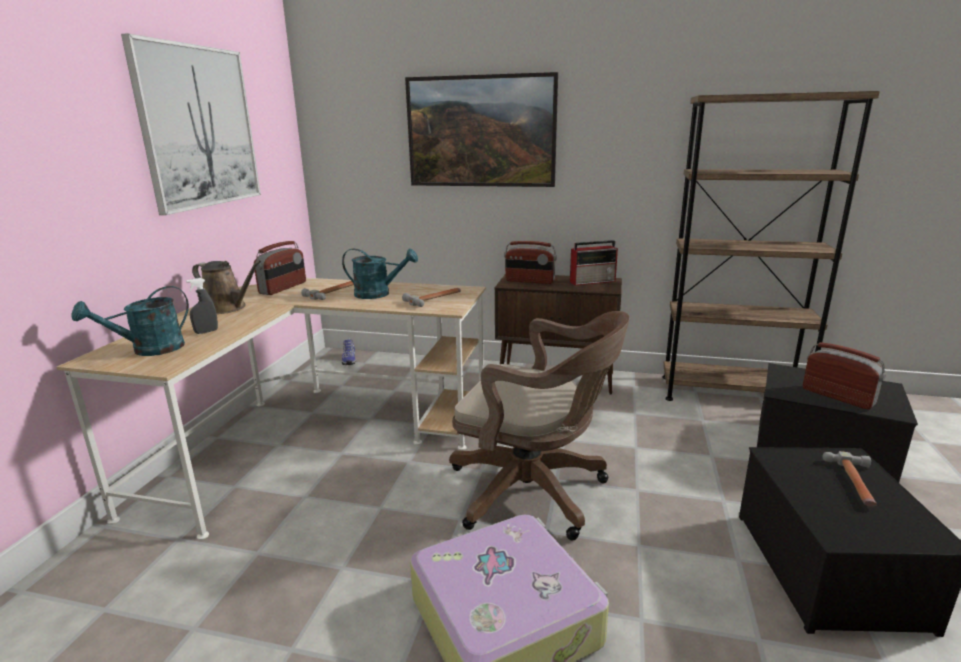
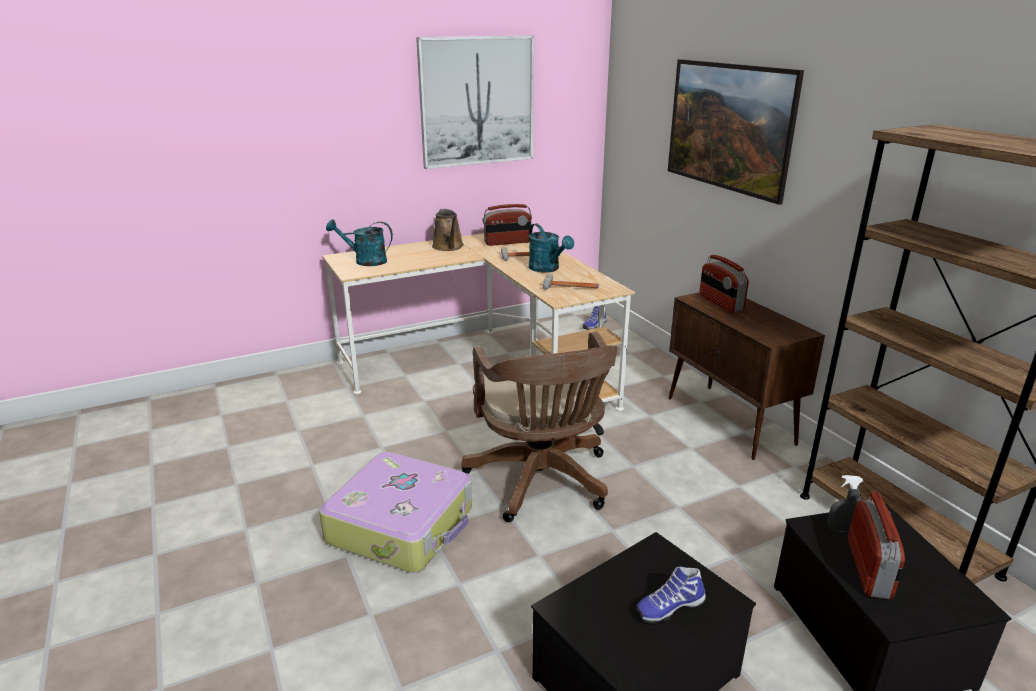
camera: 50 degrees right, 5 degrees up
grey spray bottle [186,278,218,334] -> grey spray bottle moved to [828,475,863,532]
radio [570,240,618,285] -> none
hammer [822,451,877,507] -> shoe [635,566,706,624]

